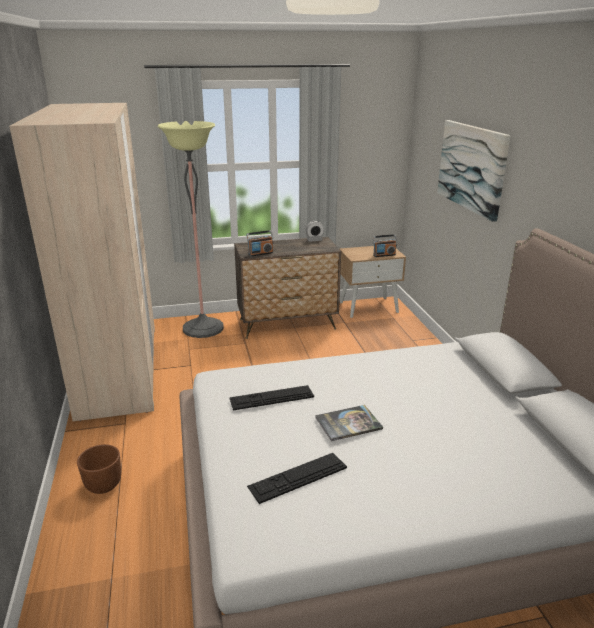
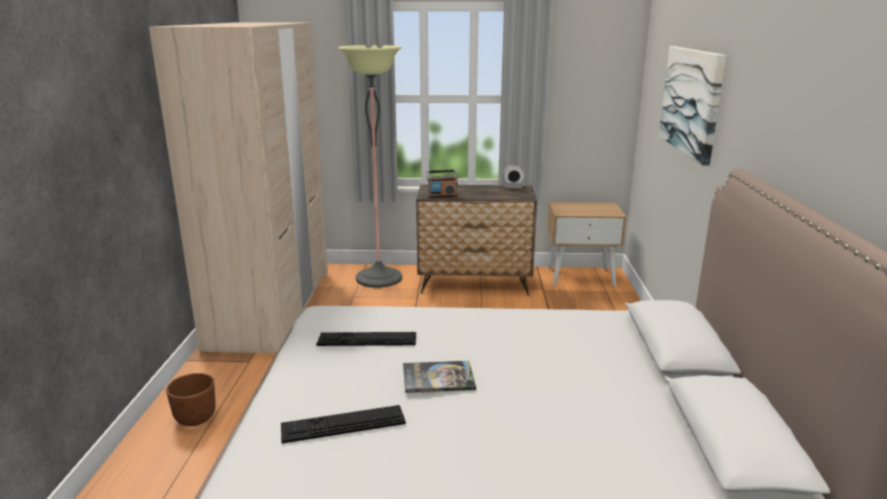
camera: 15 degrees right, 5 degrees down
radio [373,234,397,257] -> none

